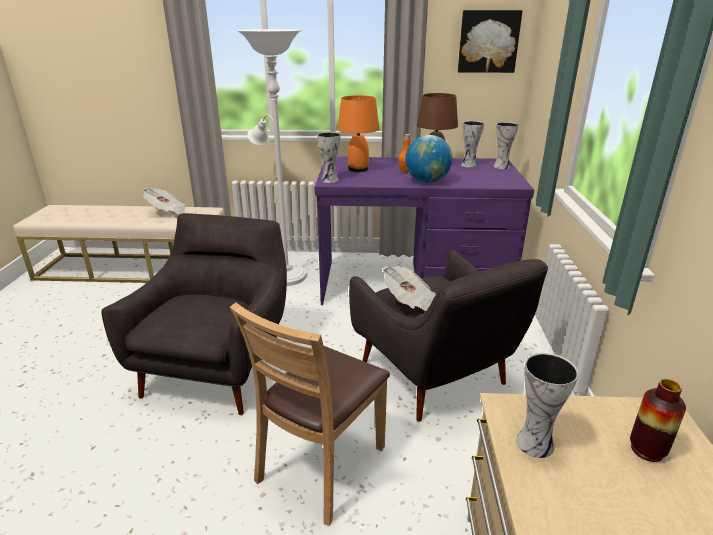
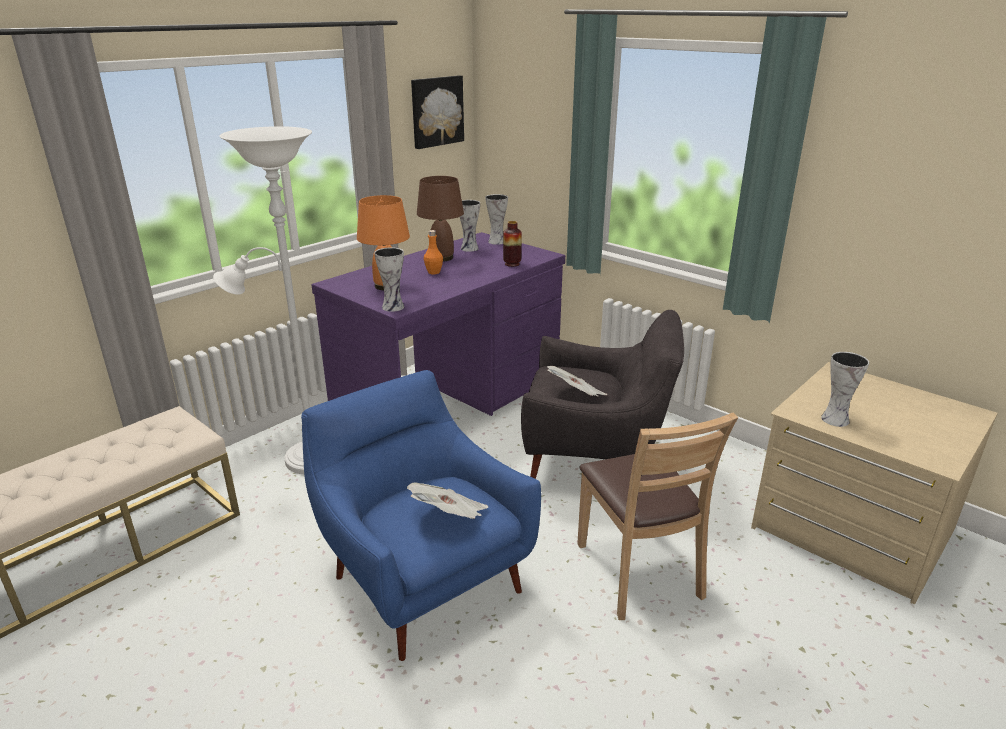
camera: 50 degrees left, 0 degrees up
grey armchair [101,213,287,415] -> blue armchair [301,370,541,661]
newspaper [142,188,186,214] -> newspaper moved to [407,482,488,519]
globe [405,135,453,183] -> none
vase [630,379,686,462] -> vase moved to [503,221,522,267]

